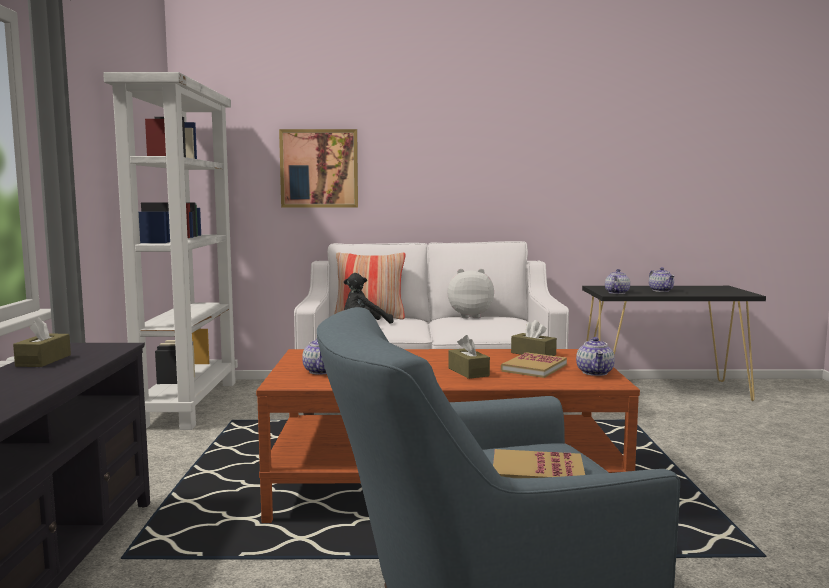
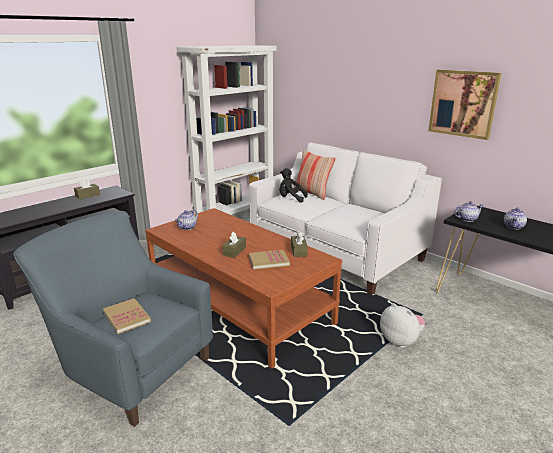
camera: 45 degrees right, 15 degrees up
picture [279,129,358,208] -> picture moved to [428,70,501,140]
plush toy [447,268,494,318] -> plush toy moved to [380,303,425,348]
teapot [576,337,615,376] -> none

